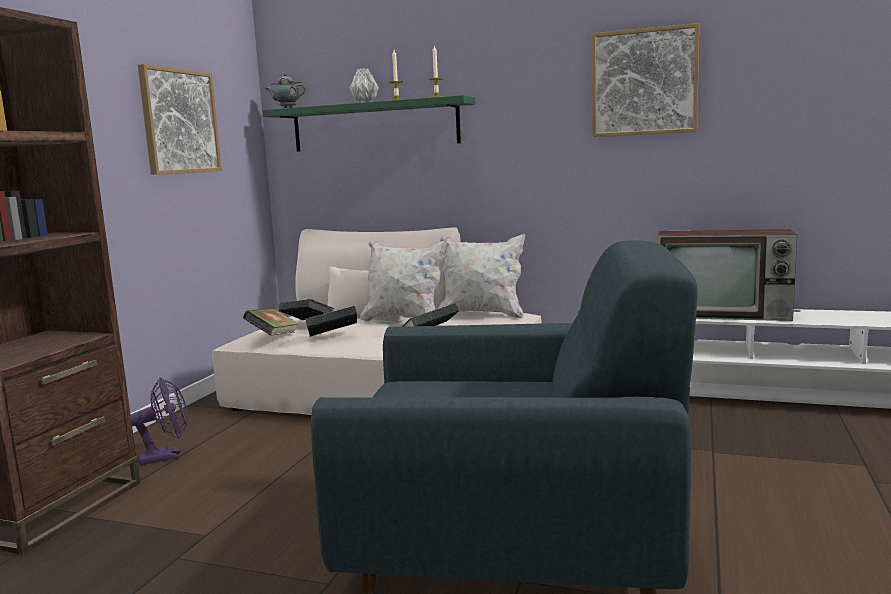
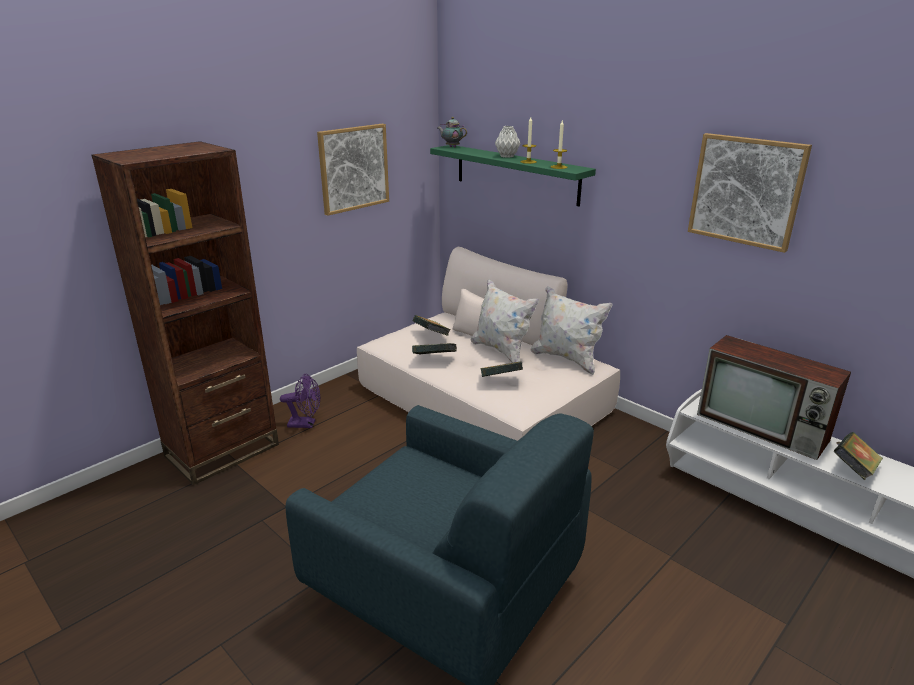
camera: 25 degrees right, 15 degrees up
book [243,308,299,336] -> book moved to [834,432,883,480]

